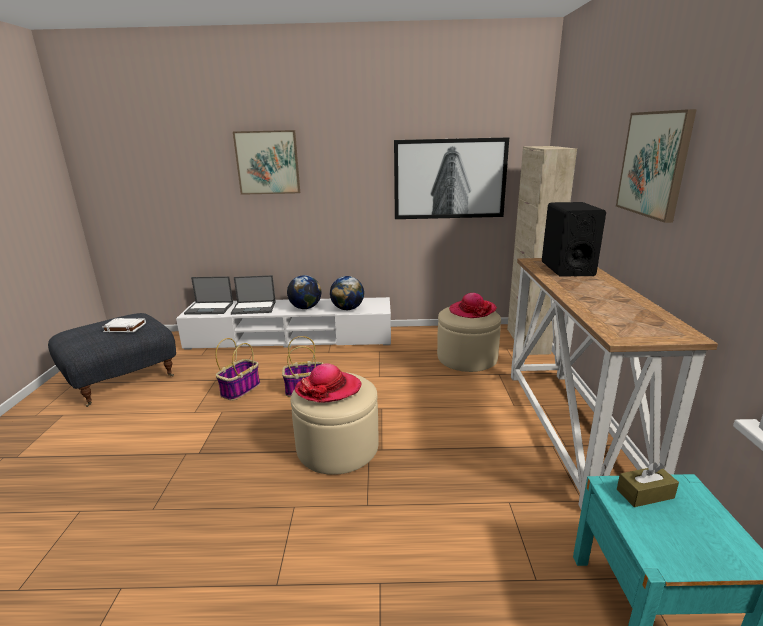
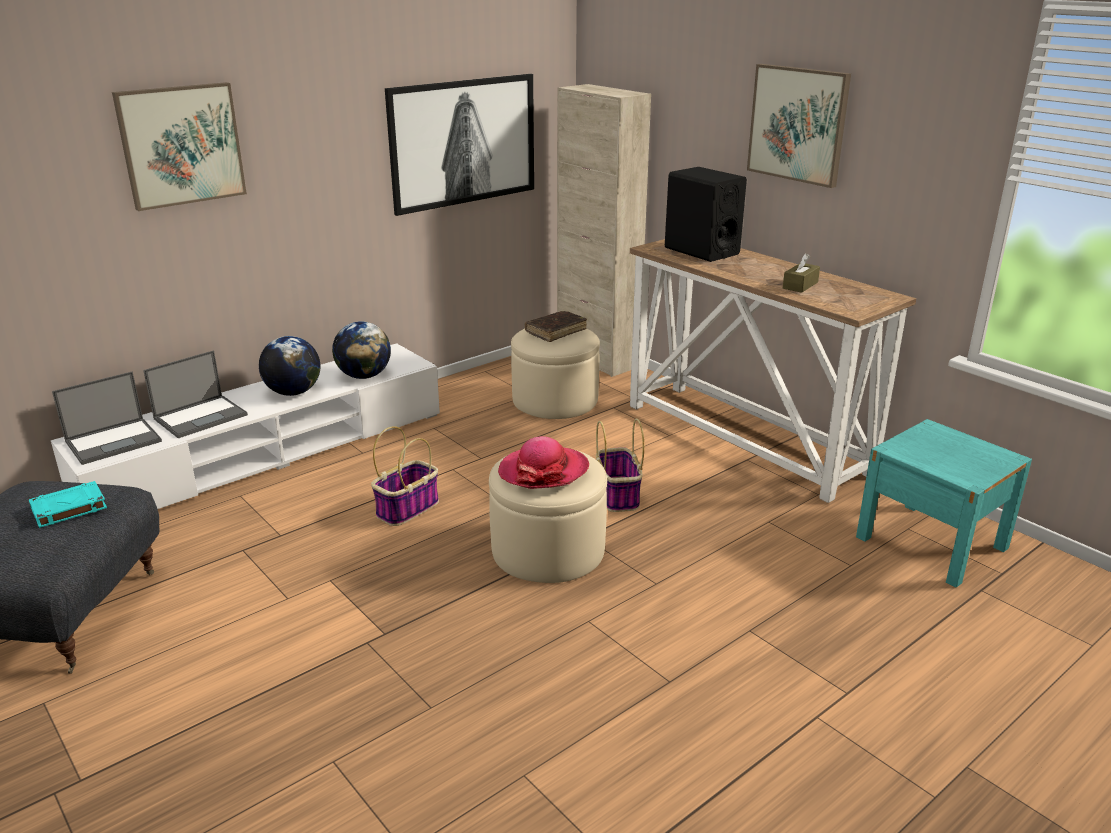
camera: 40 degrees left, 5 degrees up
white book [102,318,146,332] -> turquoise book [29,481,107,528]
basket [215,338,260,401] -> basket moved to [596,418,644,512]
hat [449,293,497,318] -> brown book [525,311,587,342]
brown tissue box [617,462,679,507] -> brown tissue box moved to [783,253,820,293]

